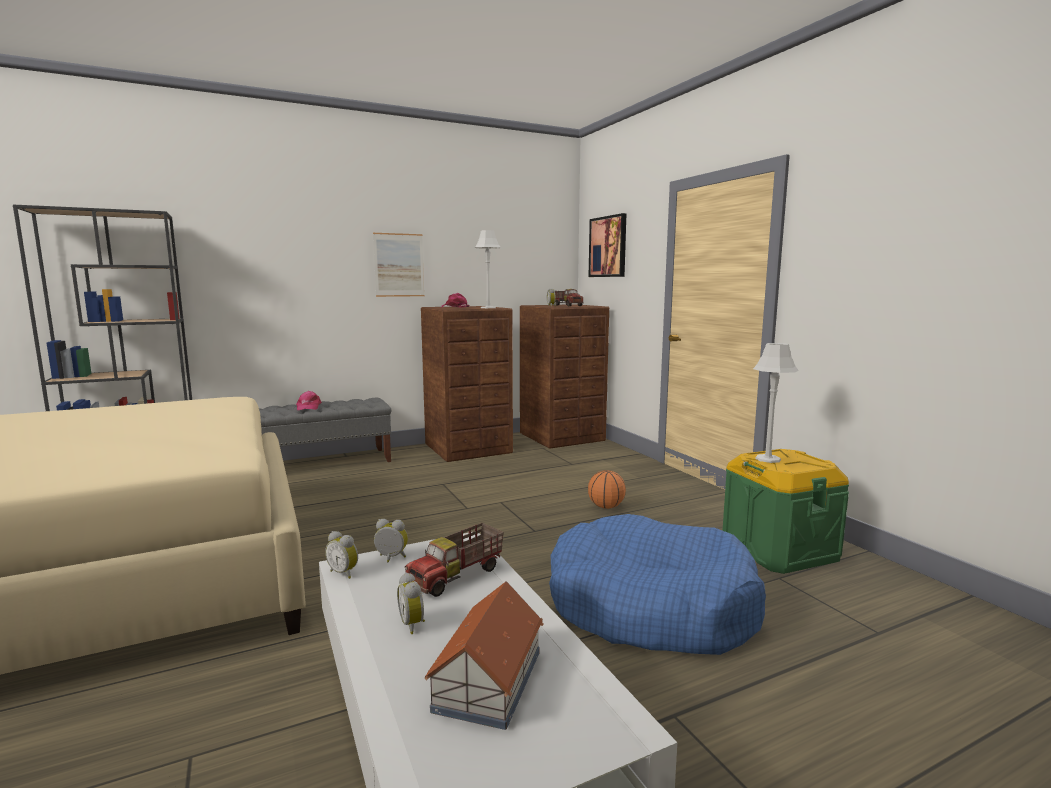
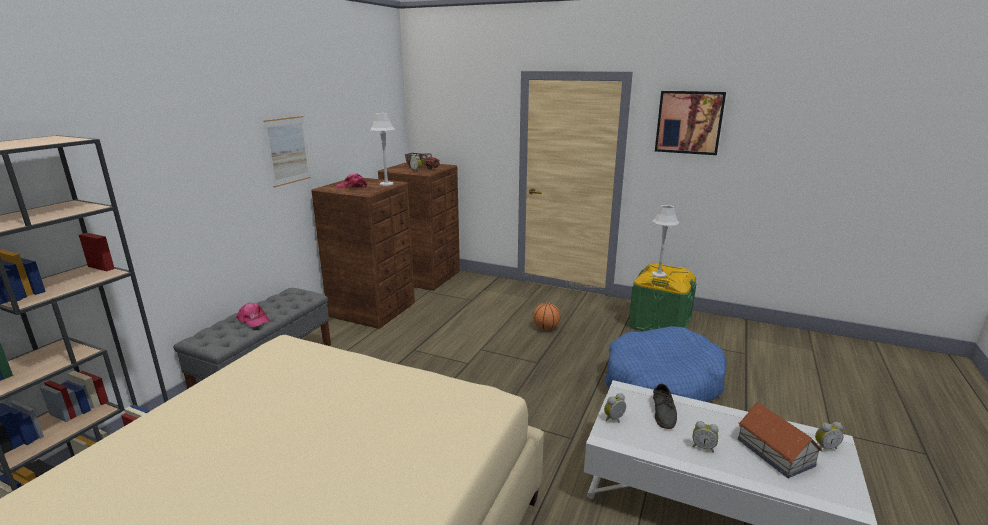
camera: 40 degrees left, 10 degrees up
alarm clock [325,531,358,579] -> alarm clock moved to [815,422,844,449]
toy truck [404,523,504,597] -> grey shoe [653,384,677,429]
picture [589,213,627,277] -> picture moved to [655,91,726,155]

